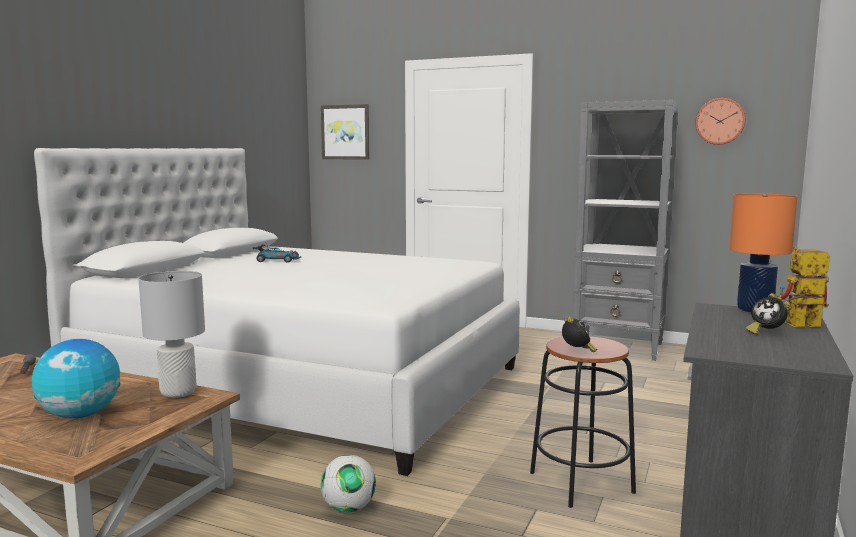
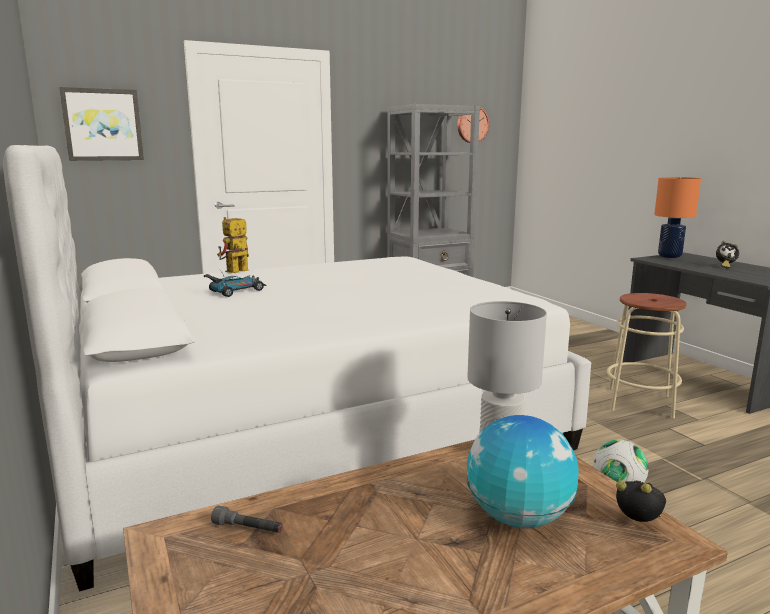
camera: 50 degrees left, 5 degrees up
black stool [530,336,636,508] -> beige stool [607,293,687,419]
alarm clock [562,317,597,352] -> alarm clock moved to [616,480,666,522]
toy robot [776,246,830,328] -> toy robot moved to [217,217,249,273]

